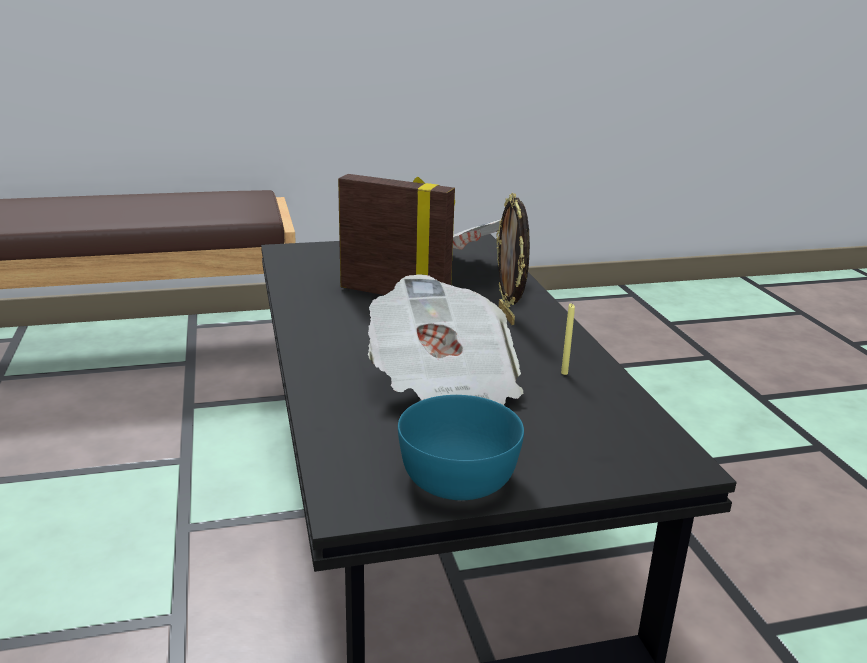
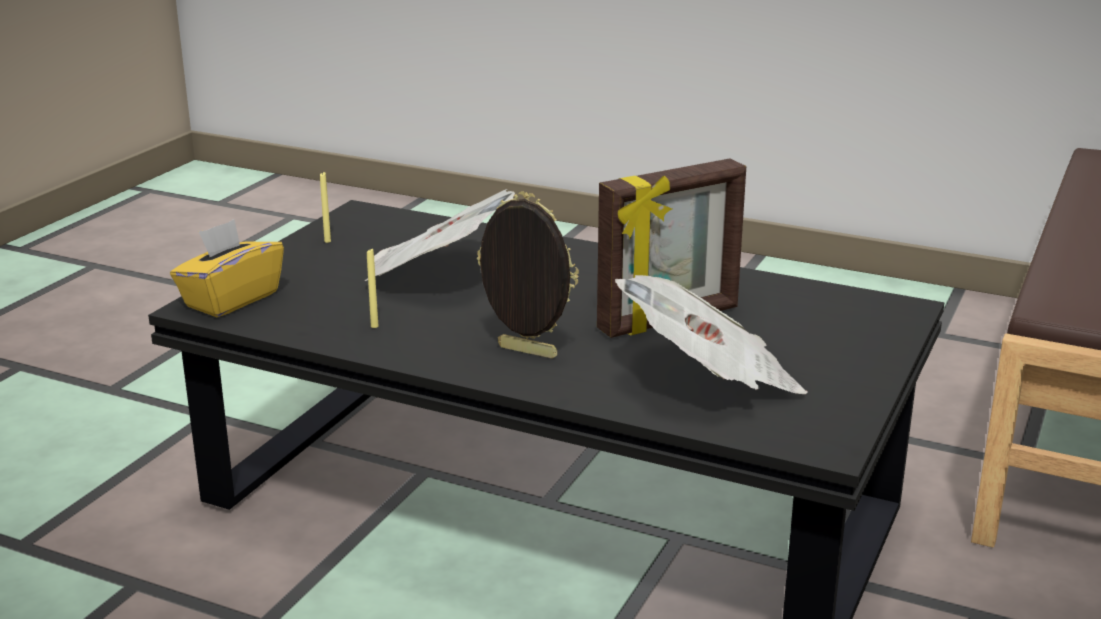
camera: 130 degrees right, 0 degrees up
turquoise bowl [398,395,524,500] -> yellow candle [320,172,331,243]
none -> yellow tissue box [170,219,284,317]

